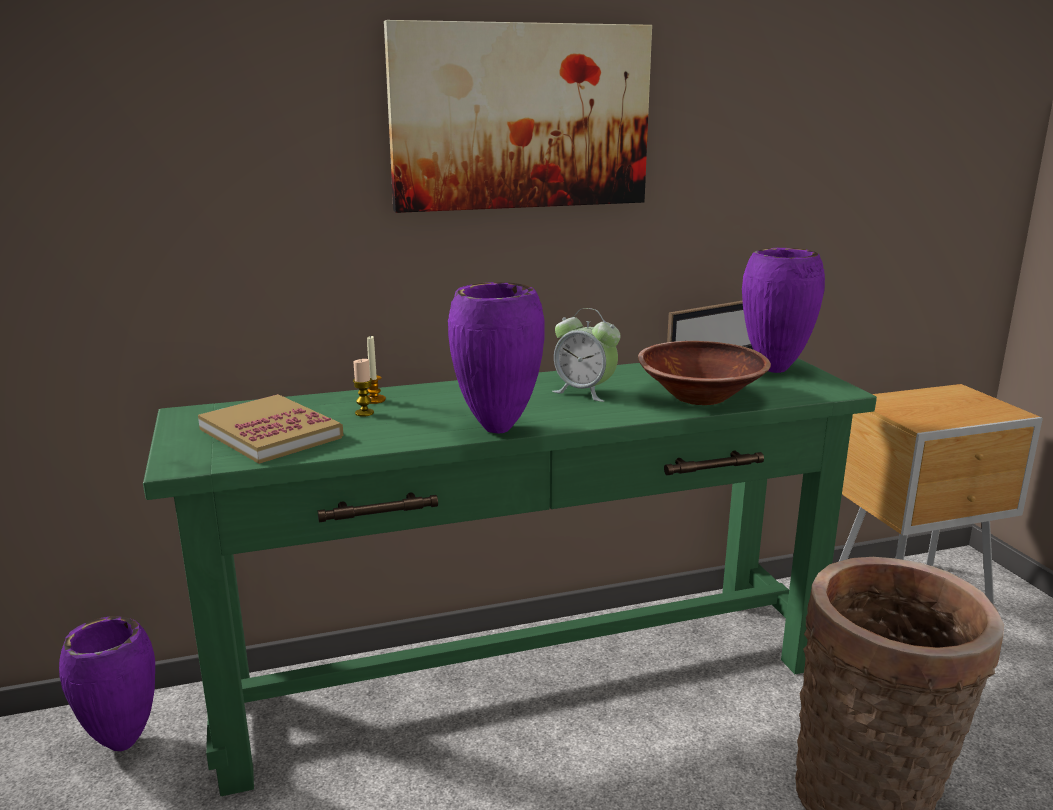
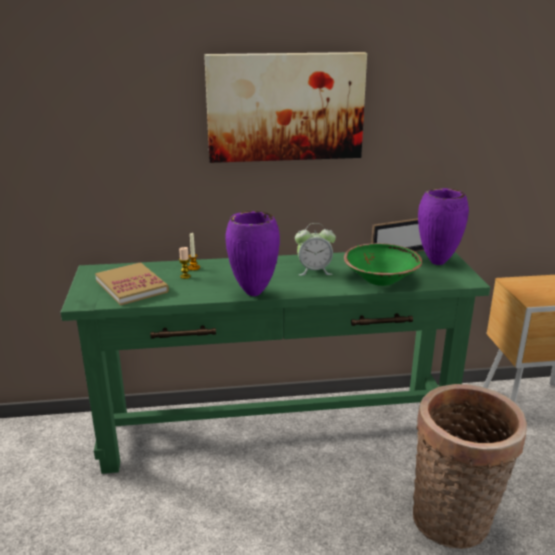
camera: 10 degrees right, 5 degrees up
purple vase [59,616,155,751] -> none
alarm clock [552,308,620,402] -> alarm clock turned 45 degrees counterclockwise [295,223,336,276]
brown bowl [638,341,771,405] -> green bowl [344,243,422,286]

